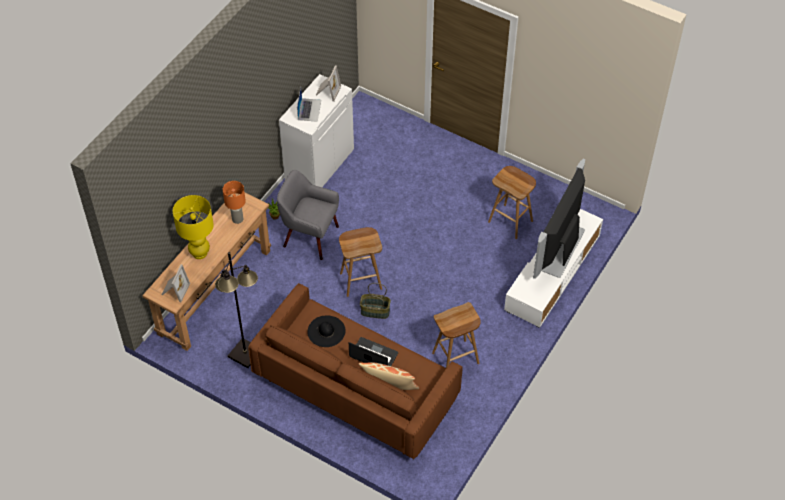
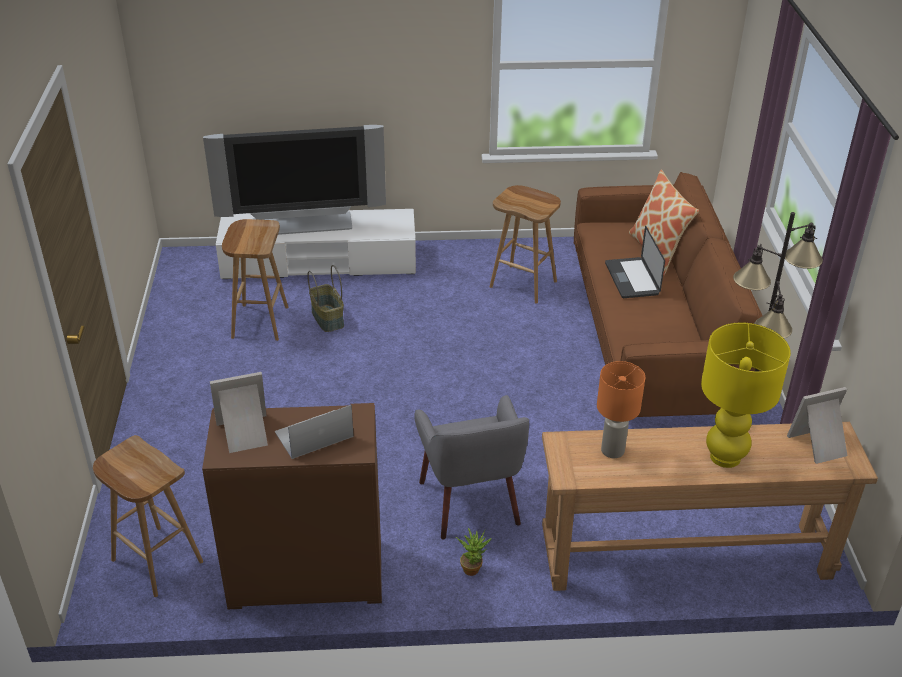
camera: 125 degrees left, 15 degrees down
white cabinet [279,74,354,187] -> brown cabinet [202,403,382,609]
black hat [307,316,346,347] -> none
brown stool [339,227,382,297] -> brown stool moved to [93,435,203,597]
basket [360,283,391,319] -> basket moved to [307,265,344,332]

